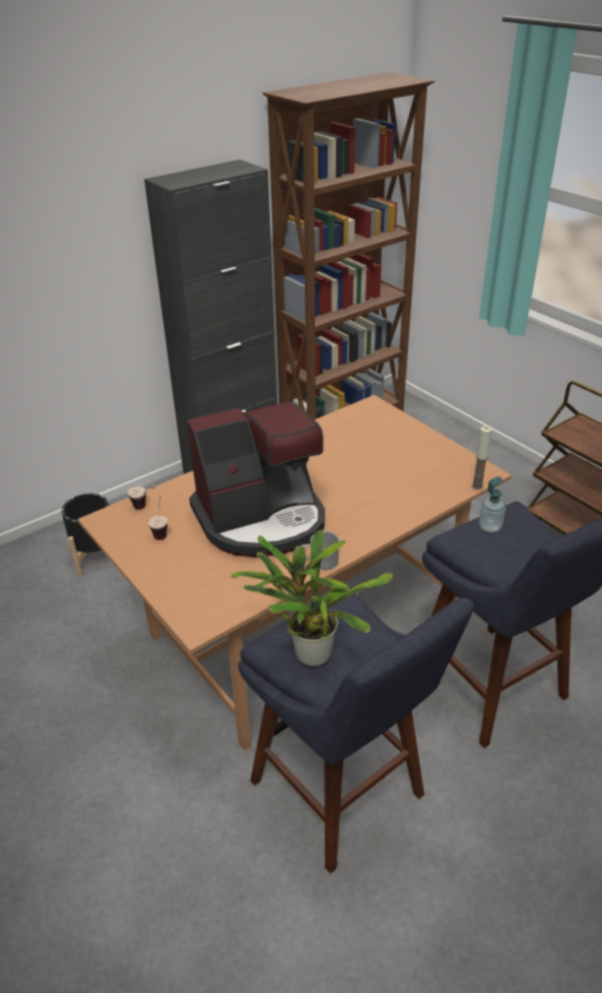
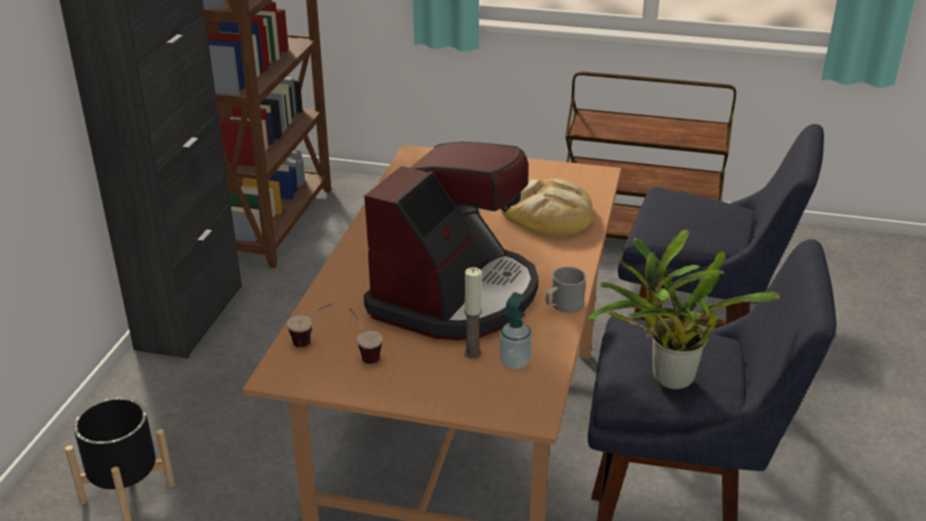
camera: 40 degrees left, 5 degrees down
candle [472,426,492,490] -> candle moved to [464,267,482,359]
soap dispenser [479,476,506,532] -> soap dispenser moved to [499,292,532,369]
none -> bread [501,178,593,236]

